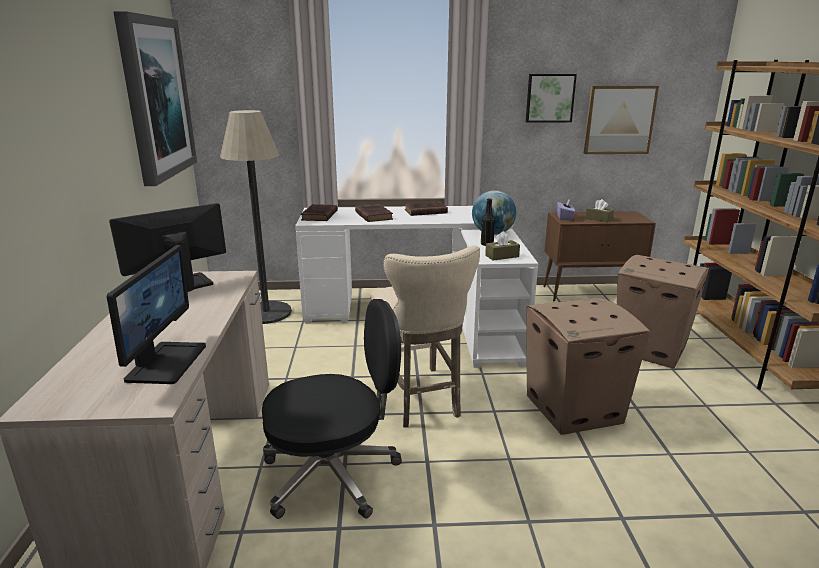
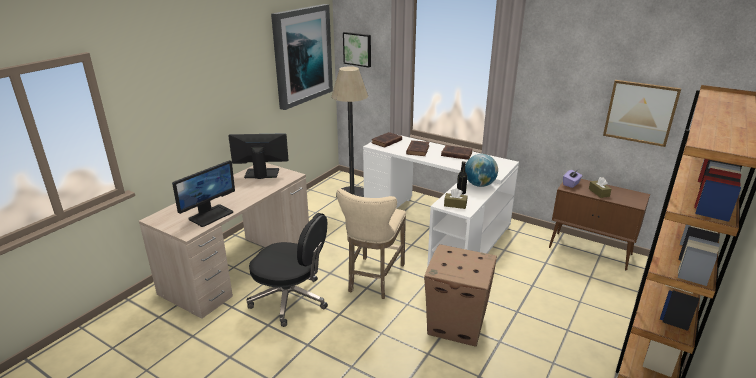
camera: 35 degrees right, 5 degrees up
picture [526,74,577,123] -> picture moved to [343,32,371,67]
cardboard box [617,255,709,369] -> none

